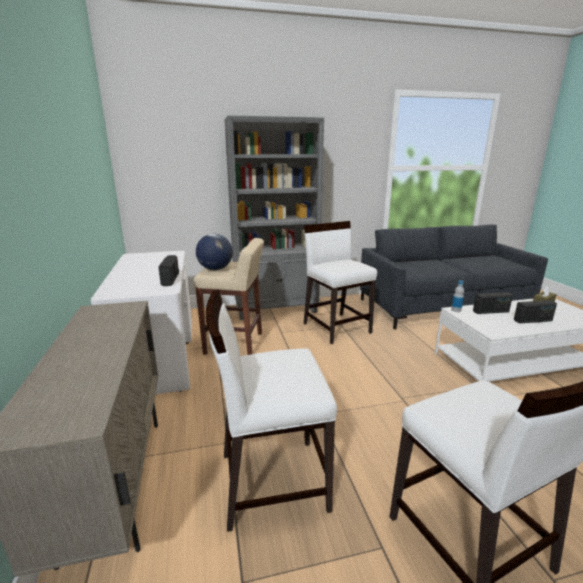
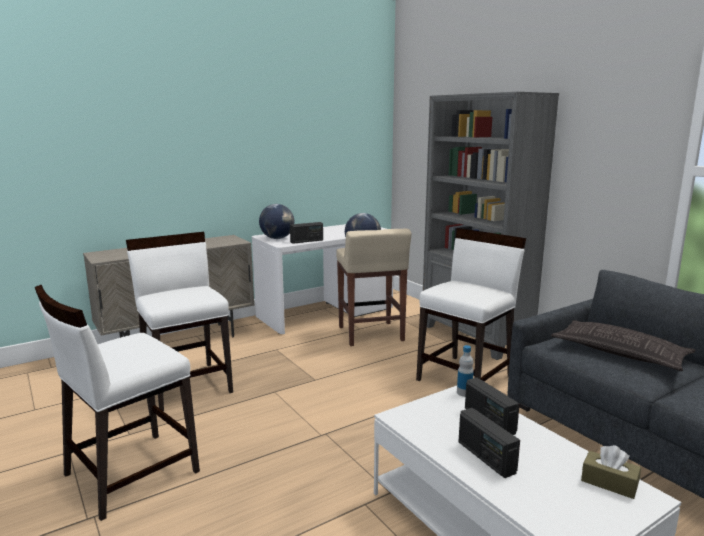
camera: 70 degrees right, 5 degrees down
none -> globe [259,204,294,239]
none -> pillow [551,320,696,371]

